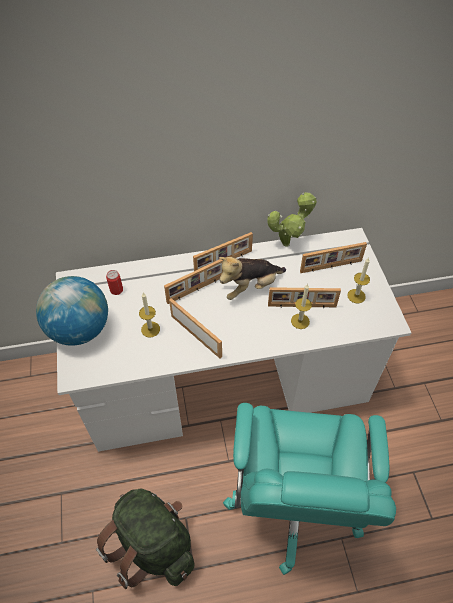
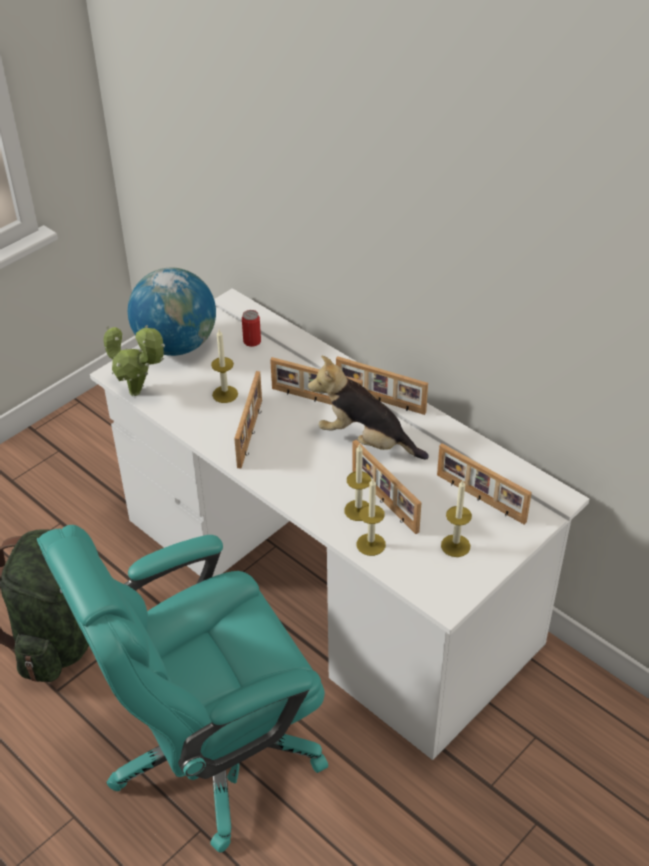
camera: 55 degrees right, 10 degrees down
potted plant [267,192,317,246] -> potted plant moved to [103,325,165,397]
none -> candle [357,479,386,556]

